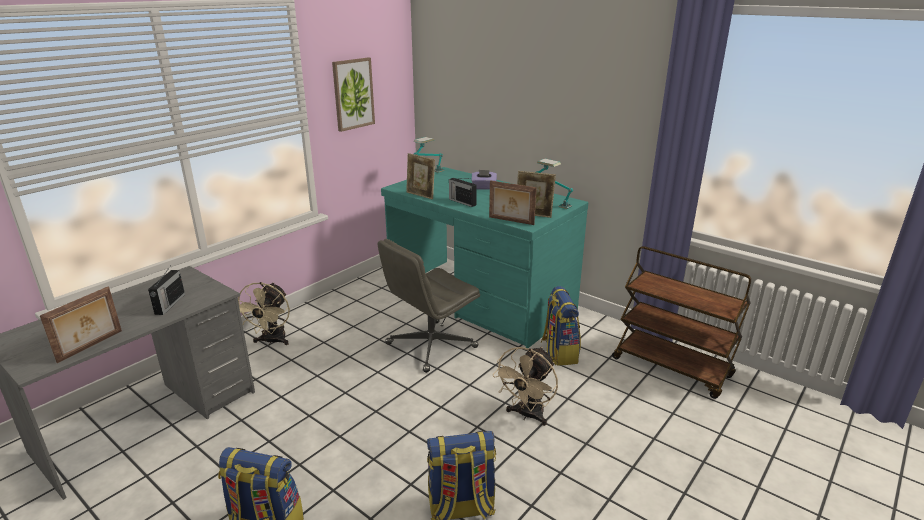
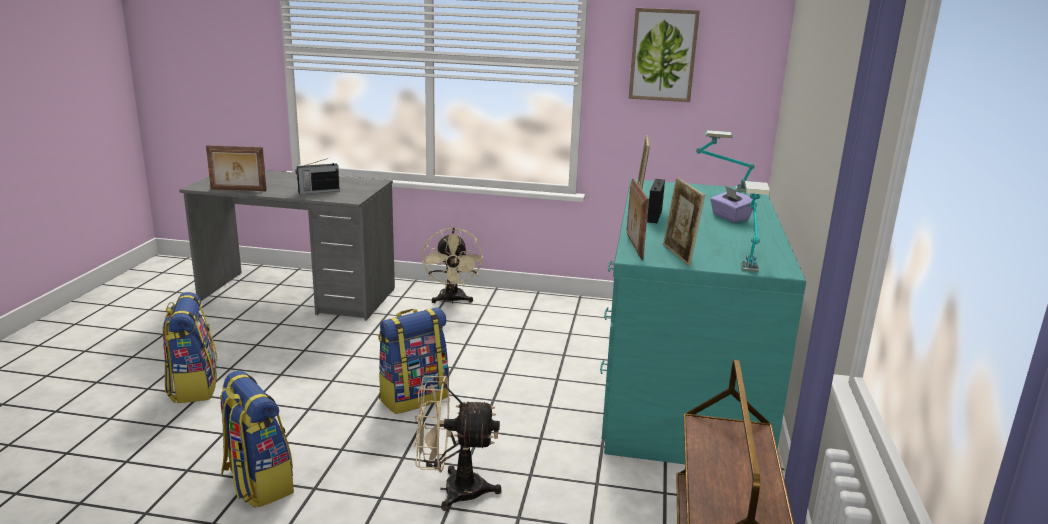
camera: 60 degrees right, 5 degrees down
beige fan [238,282,290,345] -> beige fan turned 75 degrees counterclockwise [422,228,483,304]
grey office chair [378,239,480,373] -> none
backpack [541,286,581,365] -> backpack moved to [378,307,449,414]

